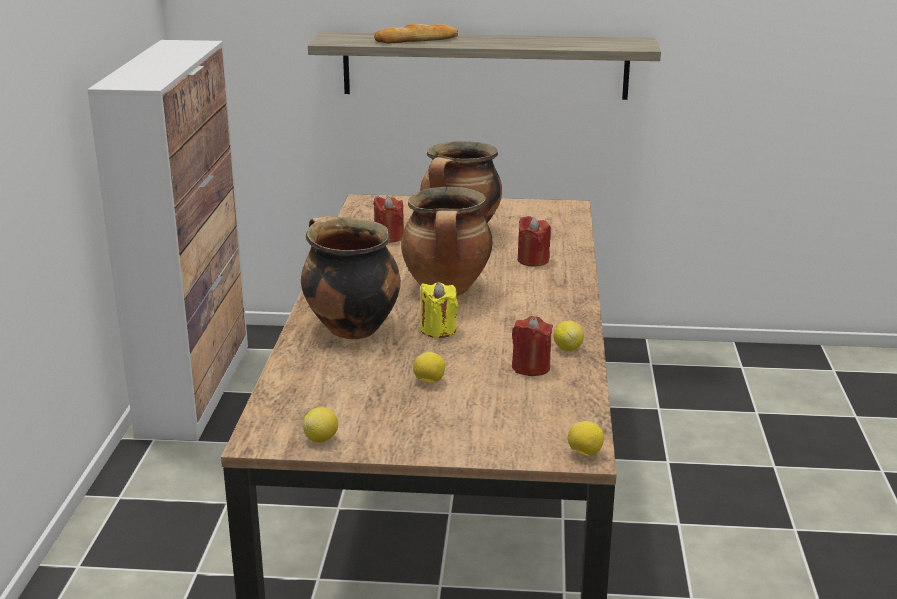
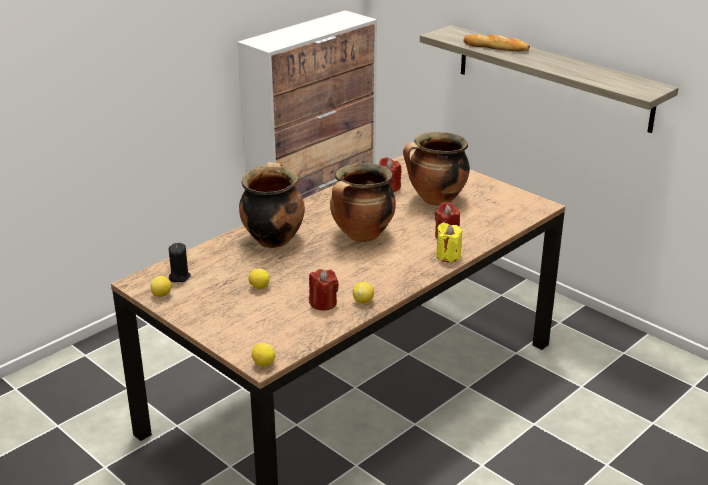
camera: 40 degrees right, 5 degrees up
yellow candle [420,282,458,338] -> yellow candle moved to [436,222,462,262]
none -> black candle [169,243,191,282]

